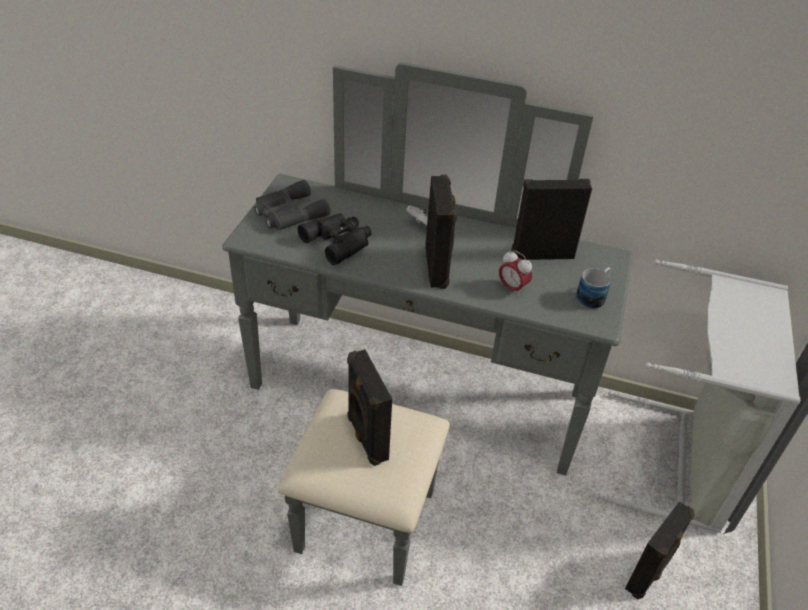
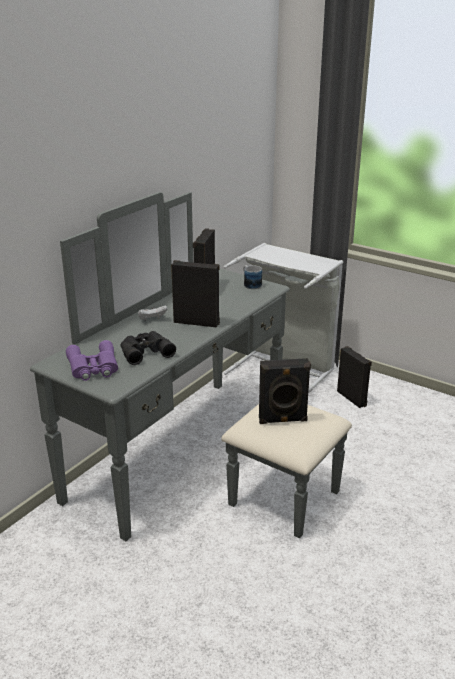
camera: 70 degrees left, 15 degrees down
grey binoculars [254,180,330,230] -> purple binoculars [66,340,118,381]
alarm clock [499,250,532,296] -> none

